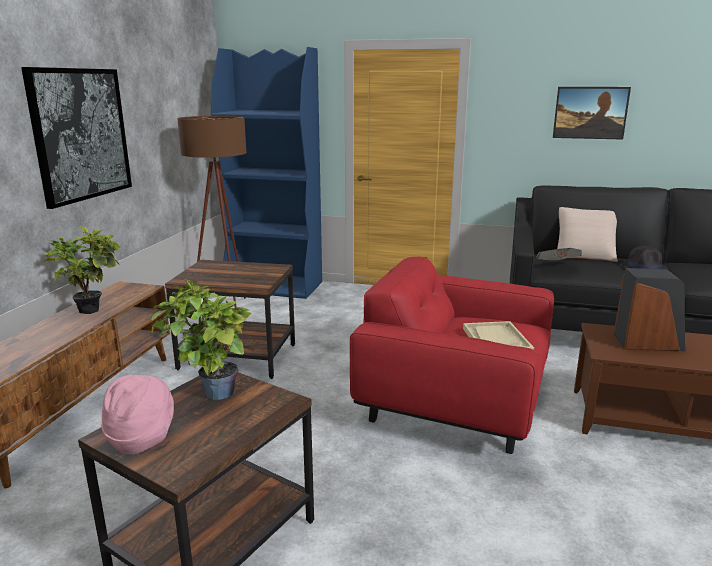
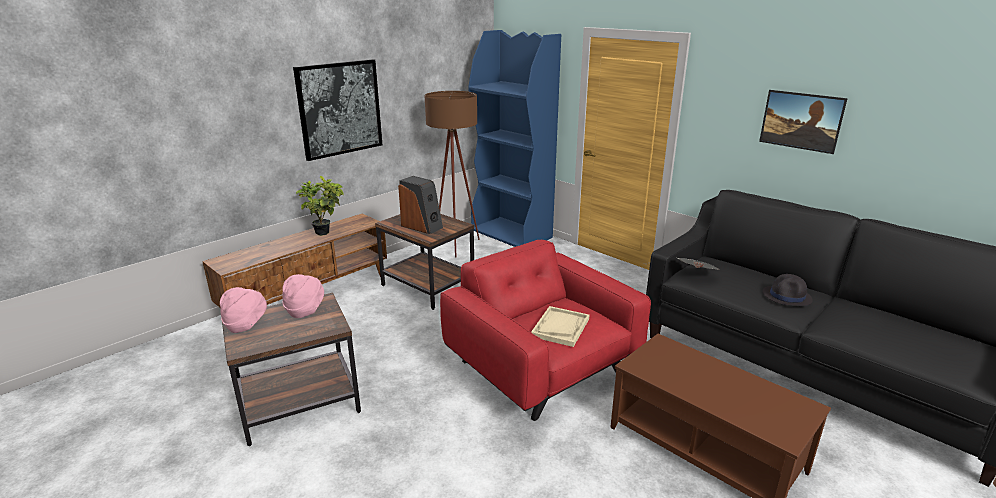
camera: 30 degrees right, 5 degrees up
potted plant [151,278,252,400] -> pink hat [282,274,324,318]
beige pillow [557,207,618,262] -> none
speaker [614,268,685,351] -> speaker moved to [398,176,443,234]

